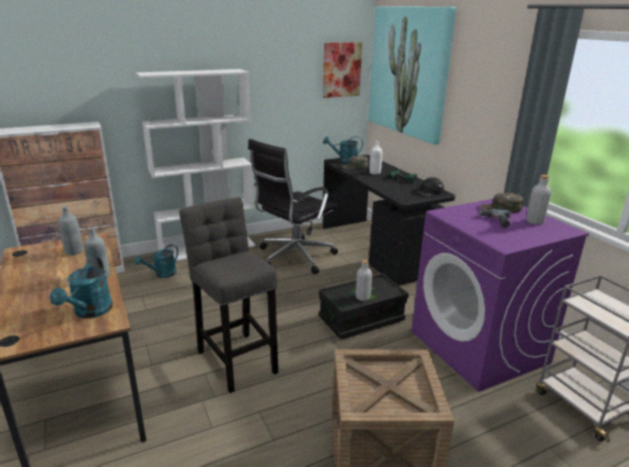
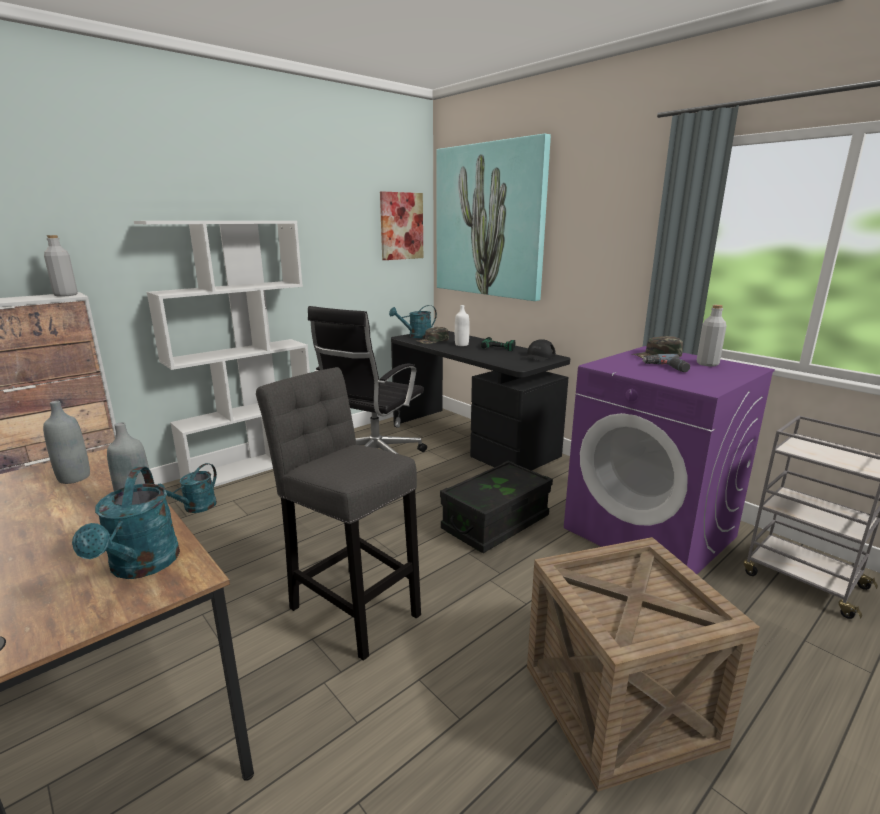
camera: 15 degrees left, 5 degrees down
grey bottle [356,260,372,301] -> grey bottle moved to [44,235,78,297]

